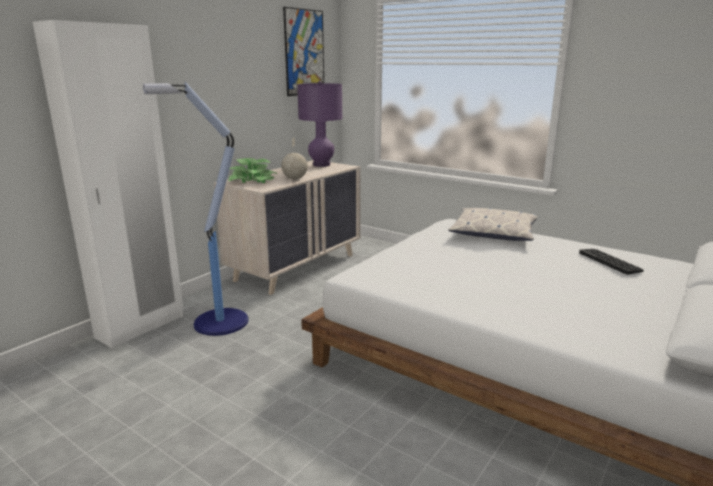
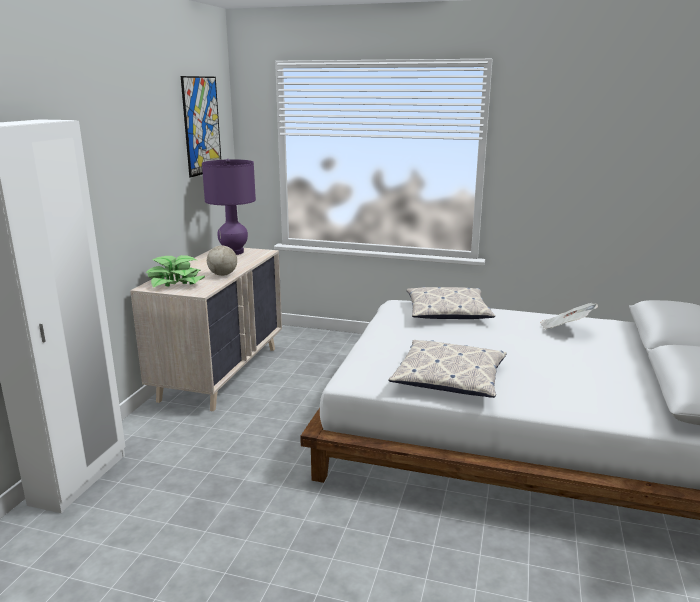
camera: 20 degrees left, 0 degrees up
floor lamp [143,82,249,336] -> none
keyboard [579,249,644,275] -> newspaper [540,303,598,330]
none -> pillow [388,340,507,398]

